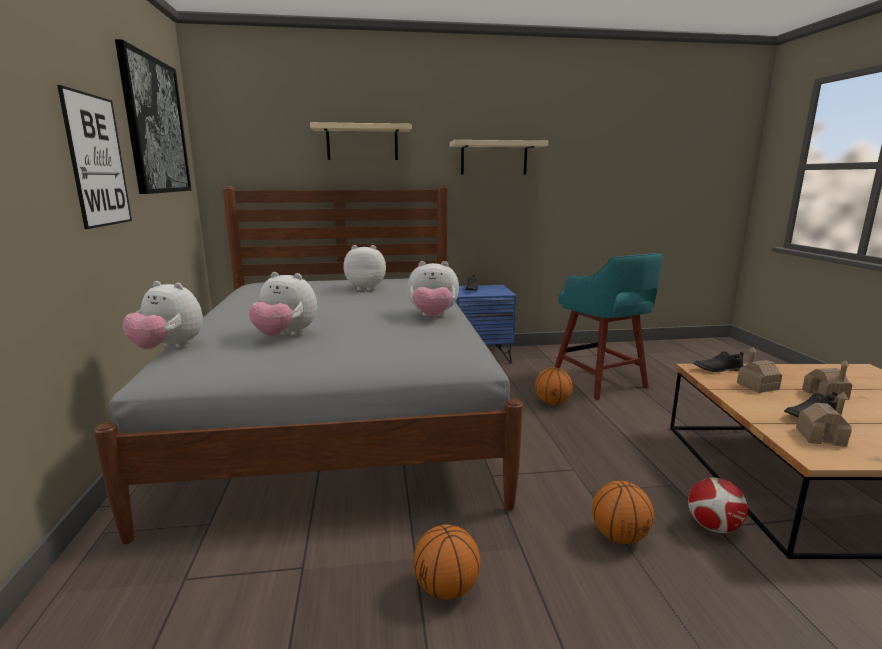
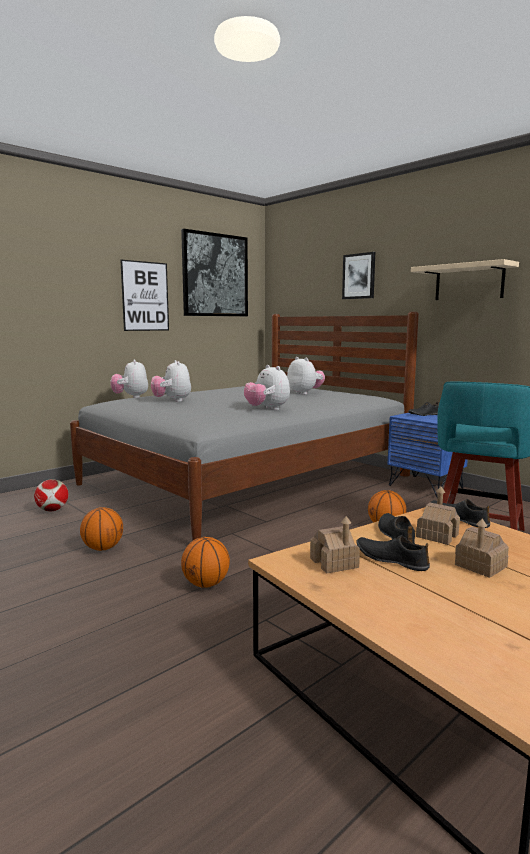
camera: 55 degrees right, 5 degrees down
beige shelf [310,122,412,160] -> picture [342,252,375,299]
football [688,477,748,533] -> football moved to [34,479,69,512]
none -> black shoe [378,513,415,544]

